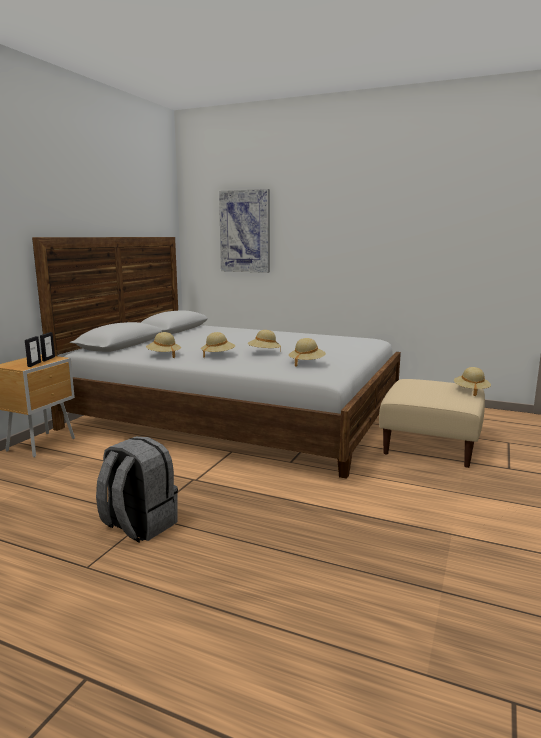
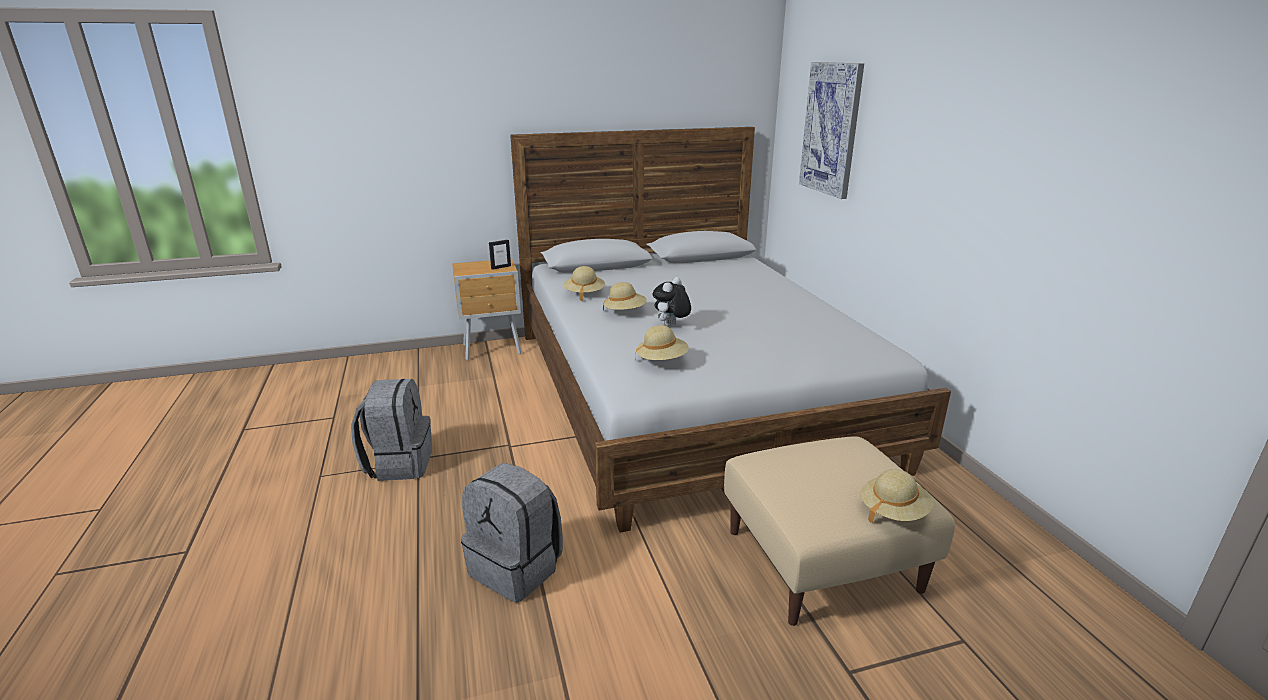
camera: 50 degrees right, 10 degrees up
picture frame [25,336,41,367] -> none
beige hat [248,330,281,351] -> plush toy [653,277,691,327]
none -> grey backpack [461,463,563,603]

